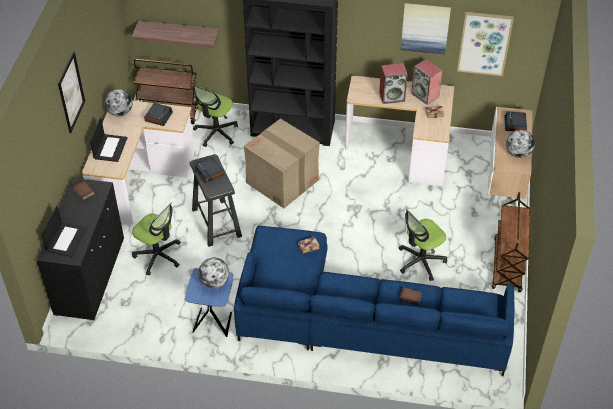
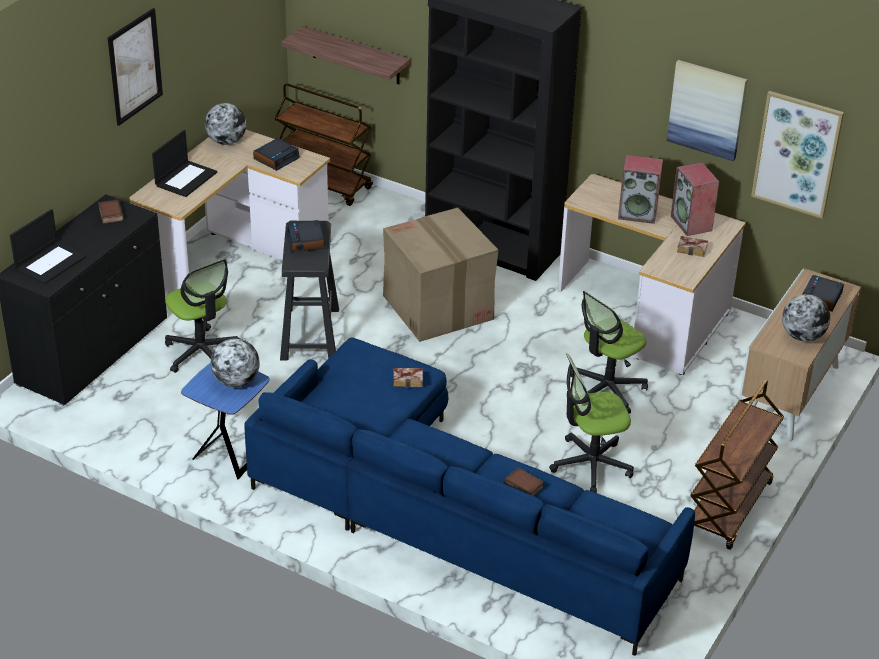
camera: 20 degrees right, 10 degrees down
office chair [193,85,238,147] -> office chair moved to [571,291,648,414]

